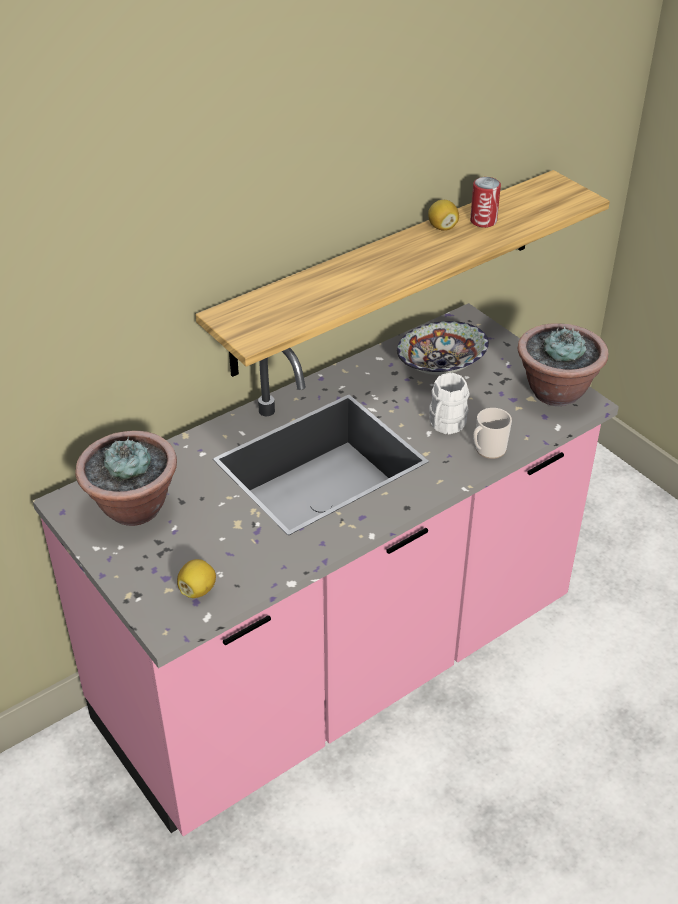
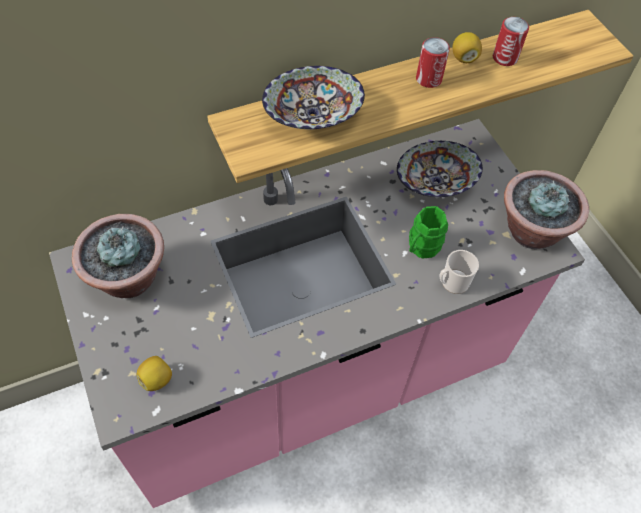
camera: 10 degrees right, 15 degrees up
white mug [429,372,470,434] -> green mug [409,206,448,259]
none -> bowl [262,66,365,129]
none -> can [416,37,450,88]

